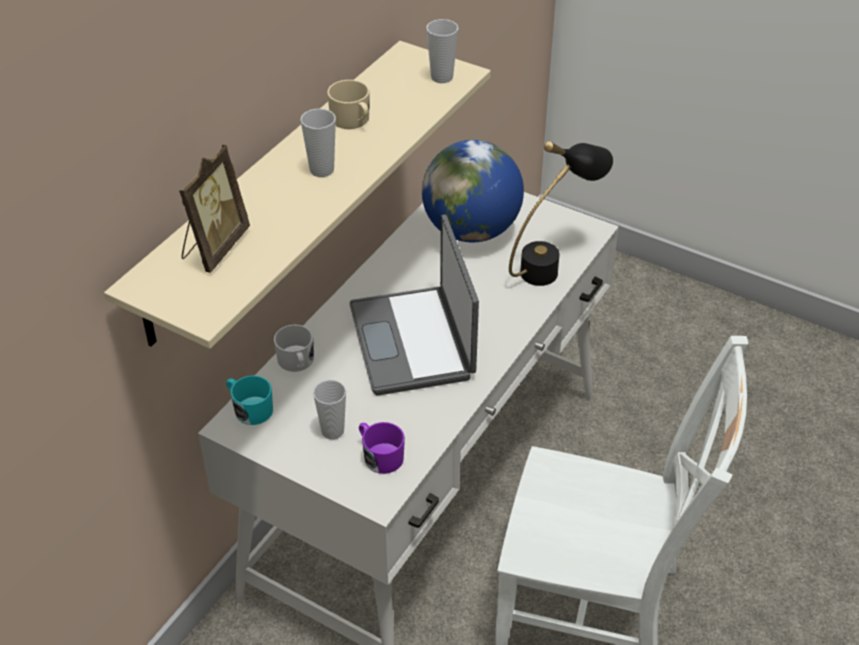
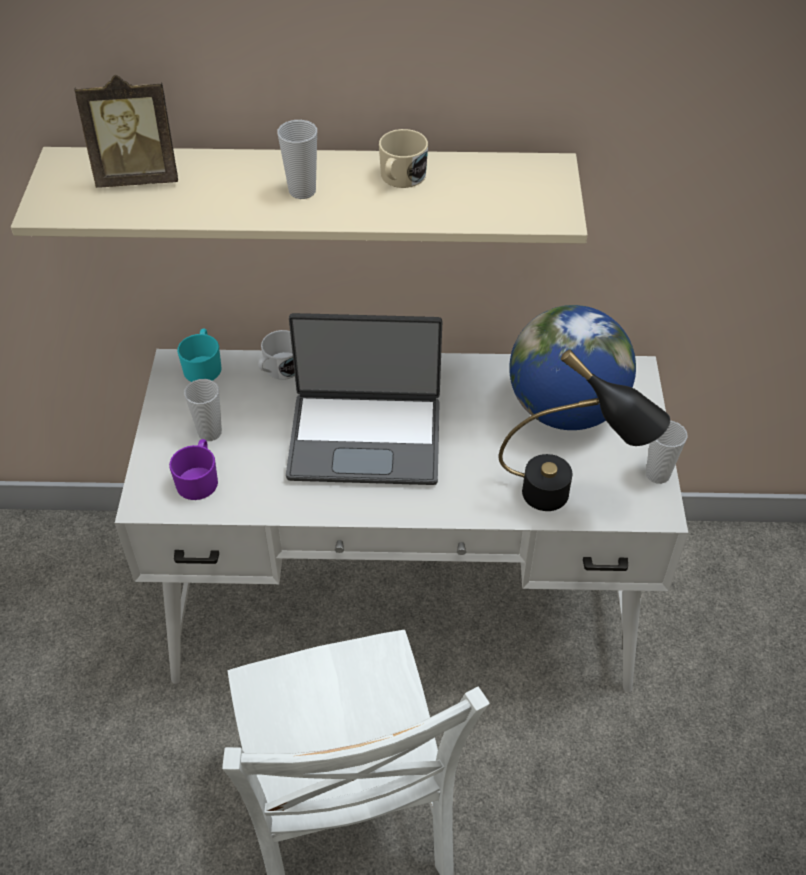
camera: 60 degrees right, 5 degrees up
laptop [349,214,479,395] -> laptop turned 135 degrees counterclockwise [286,313,442,485]
cup [426,19,458,83] -> cup moved to [646,420,688,484]

